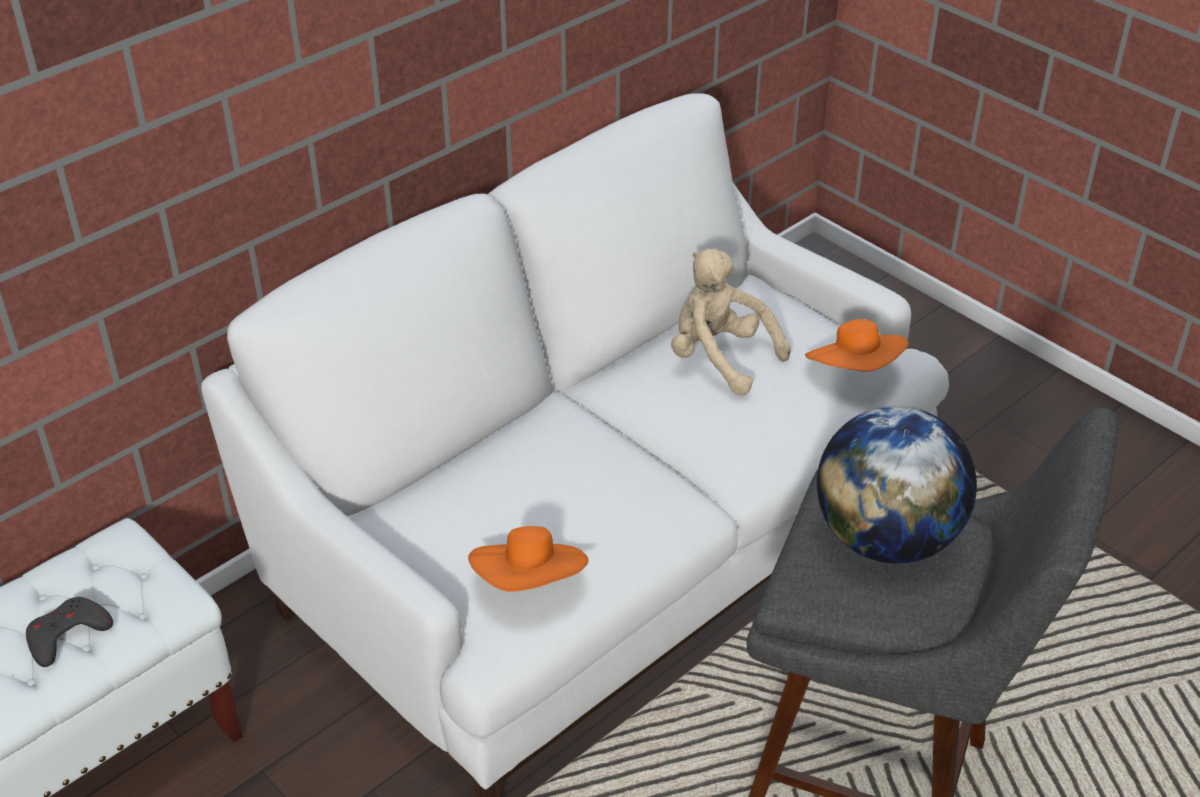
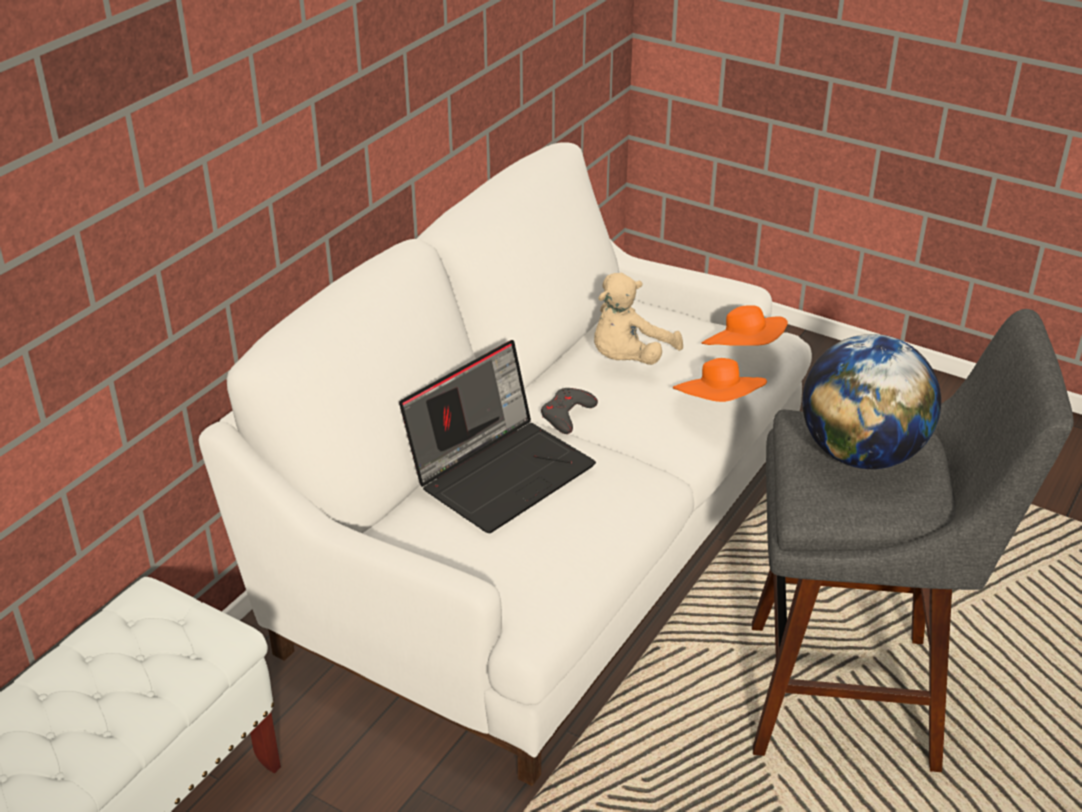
camera: 15 degrees left, 5 degrees down
grey game controller [26,597,113,667] -> grey game controller moved to [541,388,598,434]
orange hat [468,526,589,592] -> orange hat moved to [673,358,767,402]
beige plush toy [671,248,791,396] -> beige plush toy turned 75 degrees counterclockwise [594,272,683,365]
none -> laptop [399,340,596,533]

